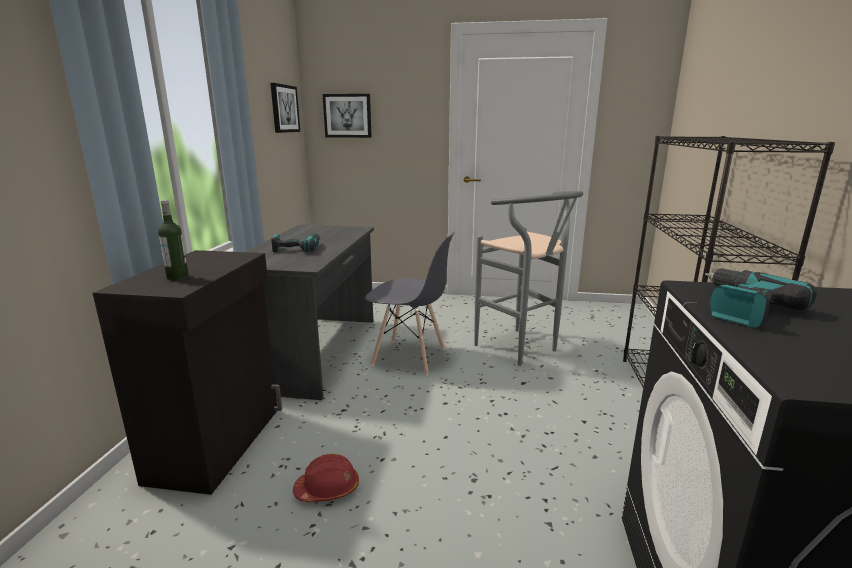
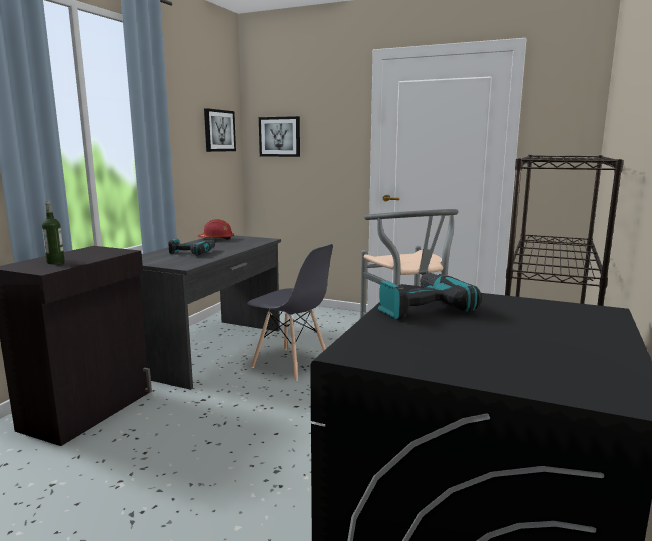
camera: 15 degrees right, 5 degrees down
red hard hat [293,454,359,502] -> red hard hat moved to [198,219,234,240]

